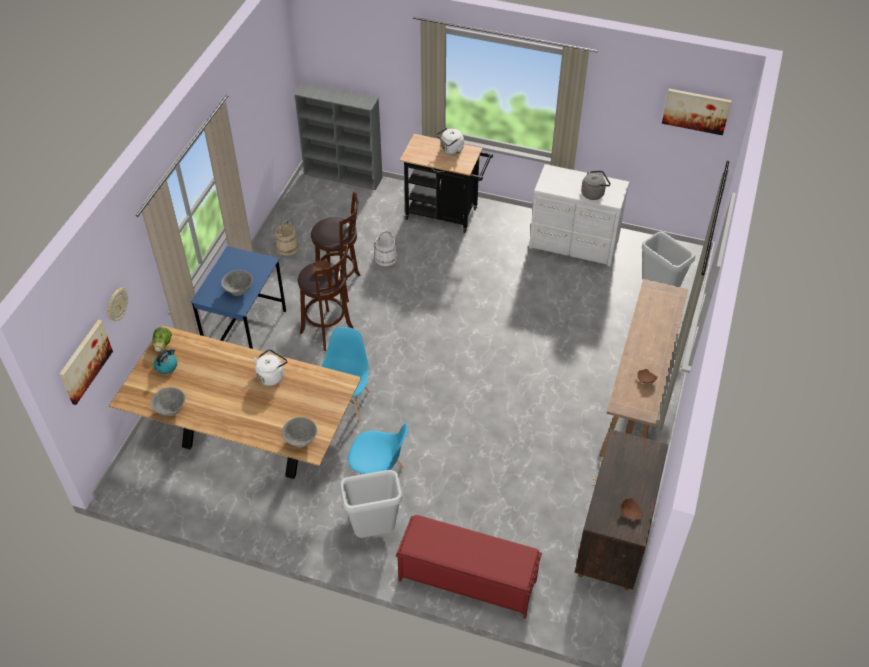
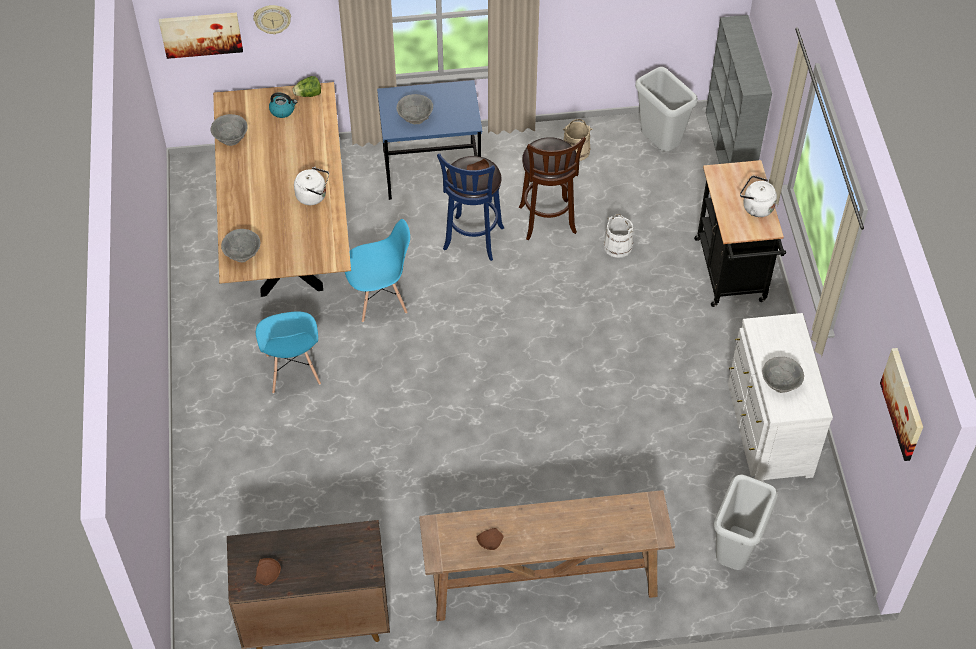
camera: 65 degrees right, 5 degrees up
brown stool [298,245,353,351] -> blue stool [437,153,504,261]
grey trash can [339,470,403,538] -> grey trash can moved to [635,67,698,152]
red bench [396,515,542,619] -> none
grey kettle [581,171,611,200] -> grey bowl [762,357,804,393]

